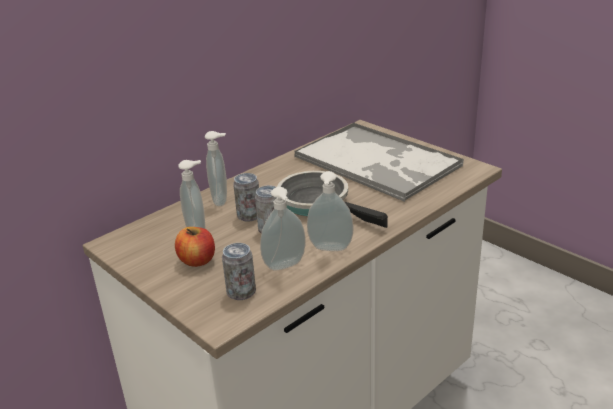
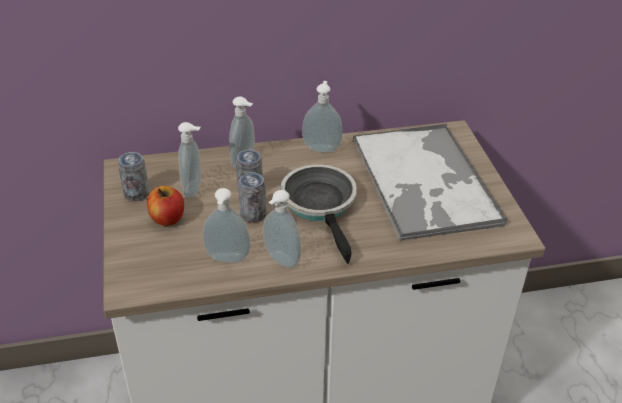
camera: 30 degrees right, 10 degrees up
can [222,243,256,300] -> can moved to [118,152,149,201]
none -> soap dispenser [302,81,343,152]

